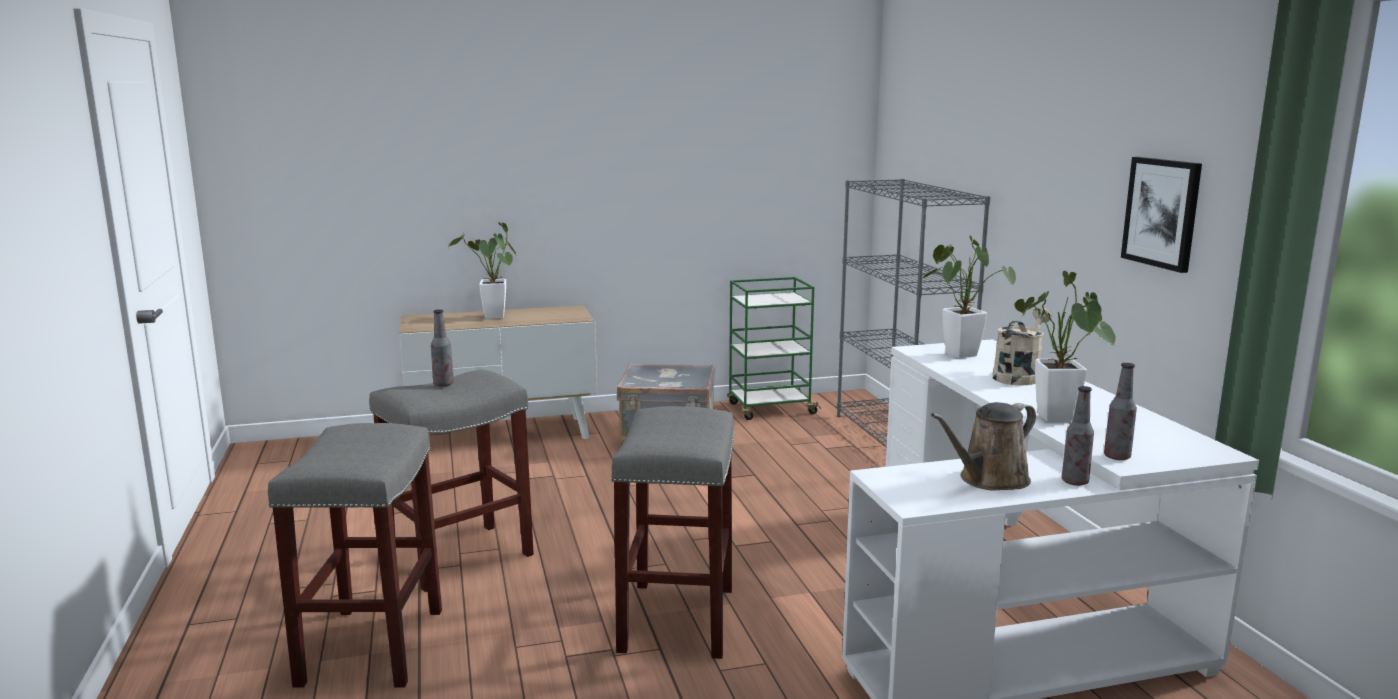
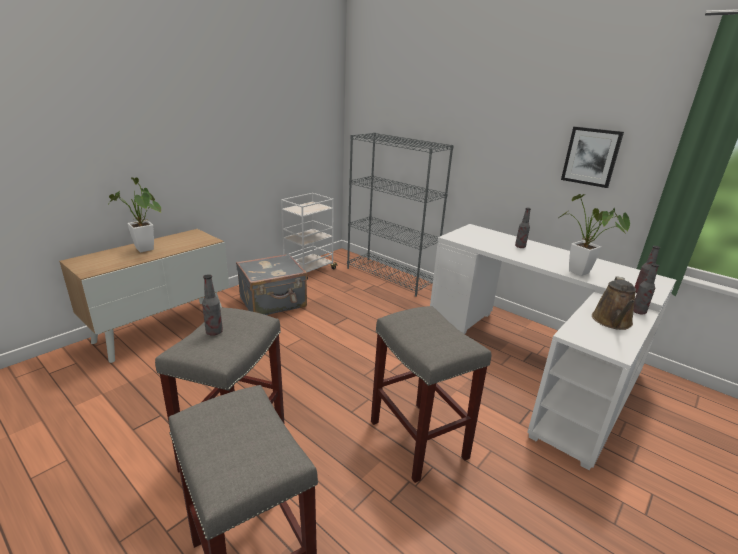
camera: 35 degrees left, 10 degrees up
green cart [727,277,821,420] -> white cart [281,193,338,279]
potted plant [923,236,1016,358] -> none
beige watering can [992,306,1052,386] -> bottle [515,208,531,248]

